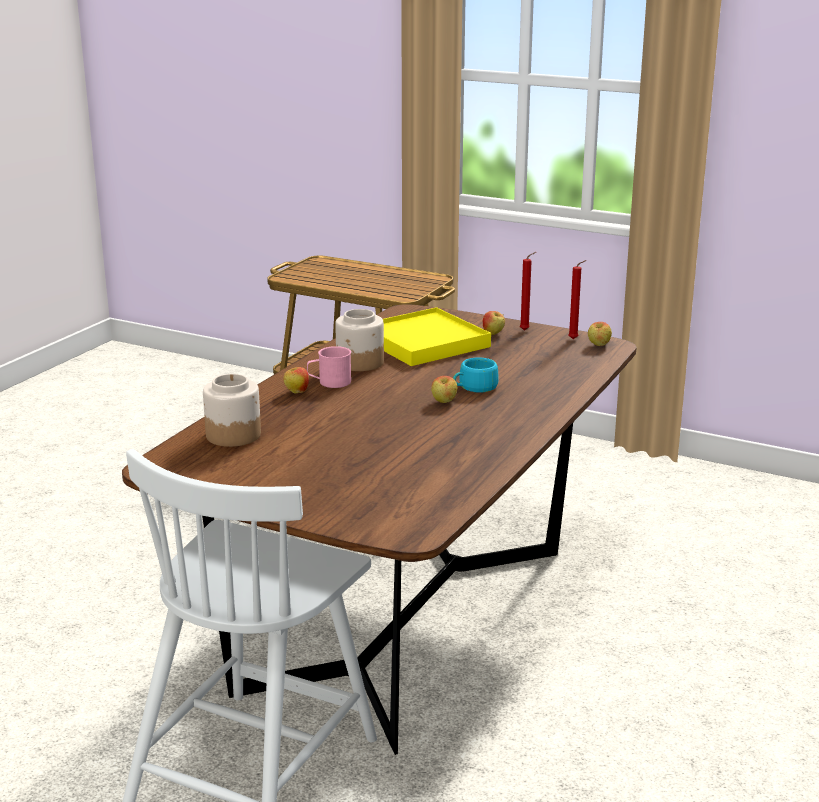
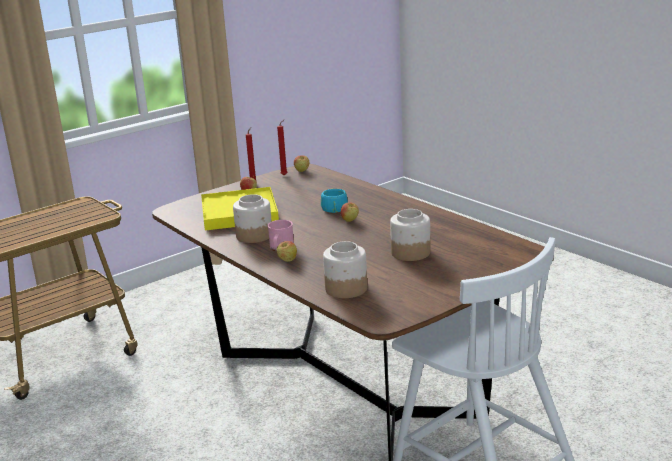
camera: 65 degrees left, 0 degrees up
none -> jar [390,209,430,261]

